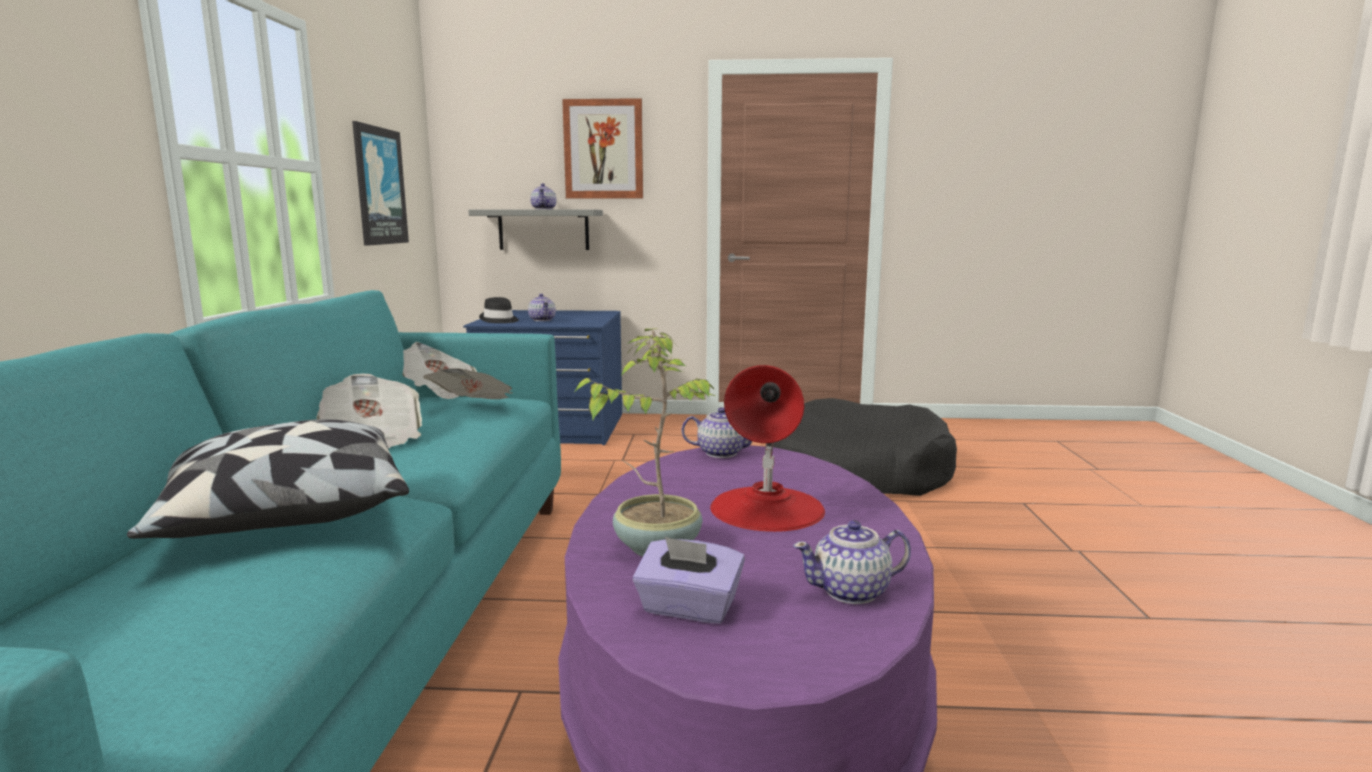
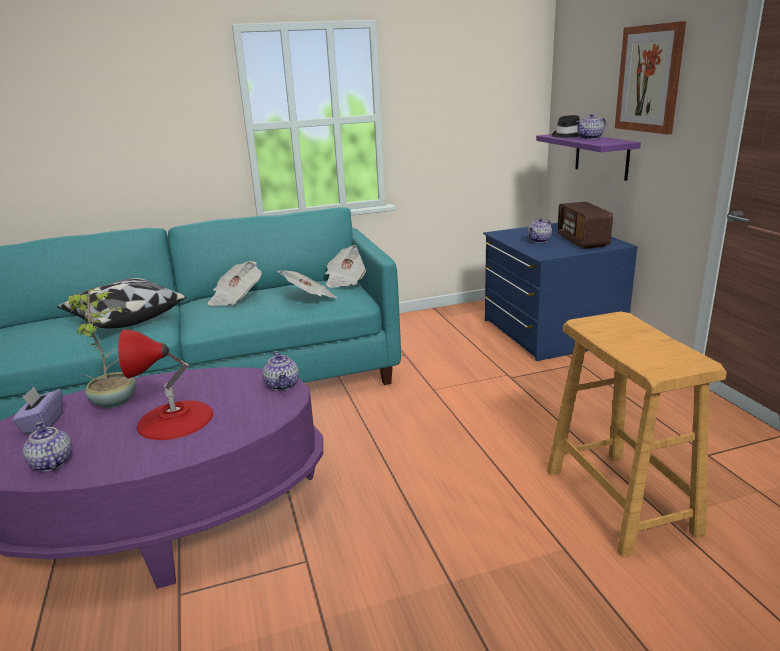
camera: 70 degrees right, 10 degrees up
picture [352,121,409,246] -> none
grey shelf [468,209,603,250] -> purple shelf [536,134,641,181]
black hat [479,297,519,323] -> black hat moved to [552,115,580,138]
black dog bed [767,398,957,496] -> beige stool [547,311,727,557]
none -> radio [557,202,613,249]

